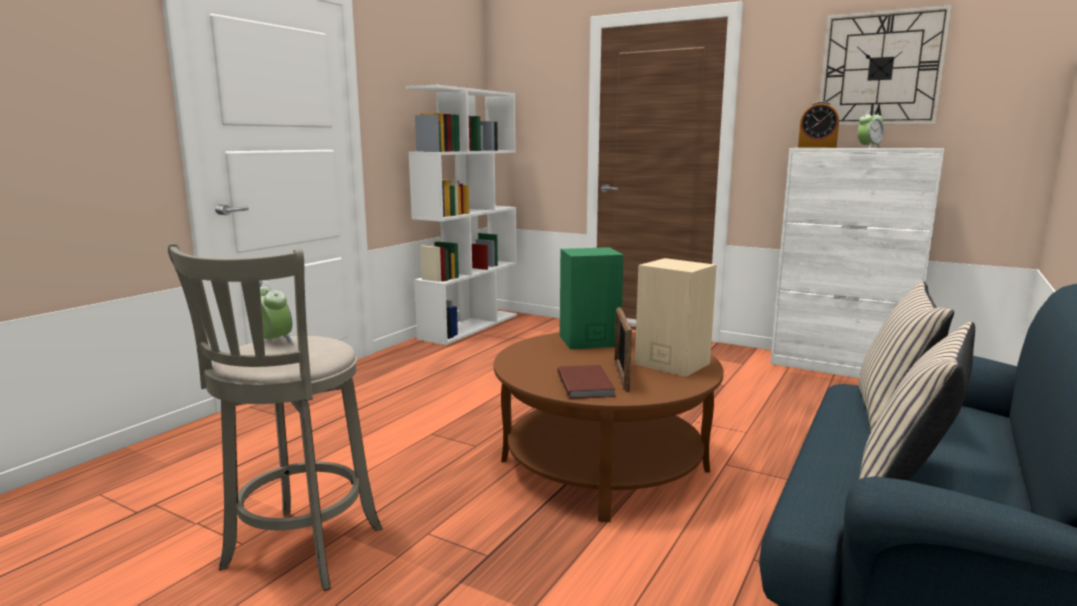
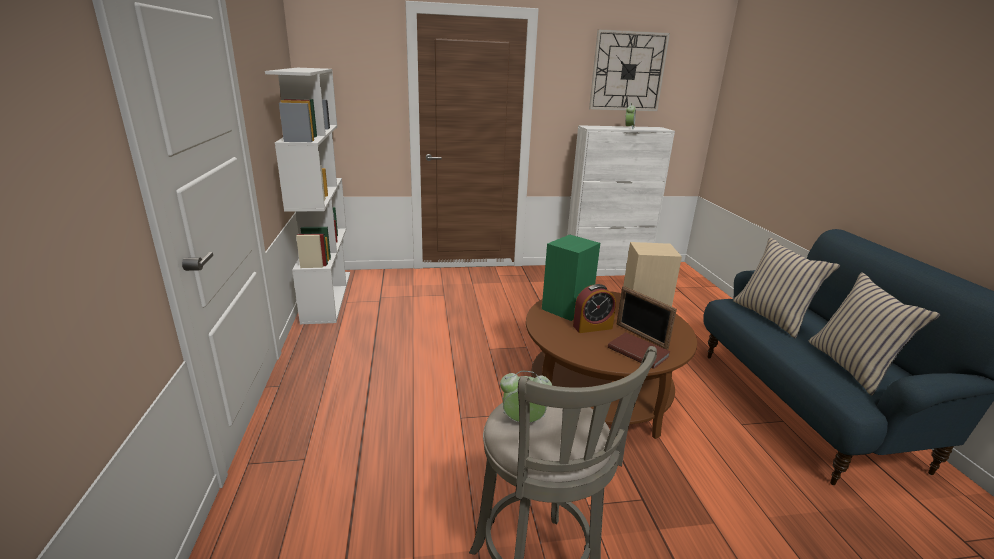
camera: 40 degrees left, 10 degrees up
alarm clock [798,101,839,148] -> alarm clock moved to [573,284,616,333]

